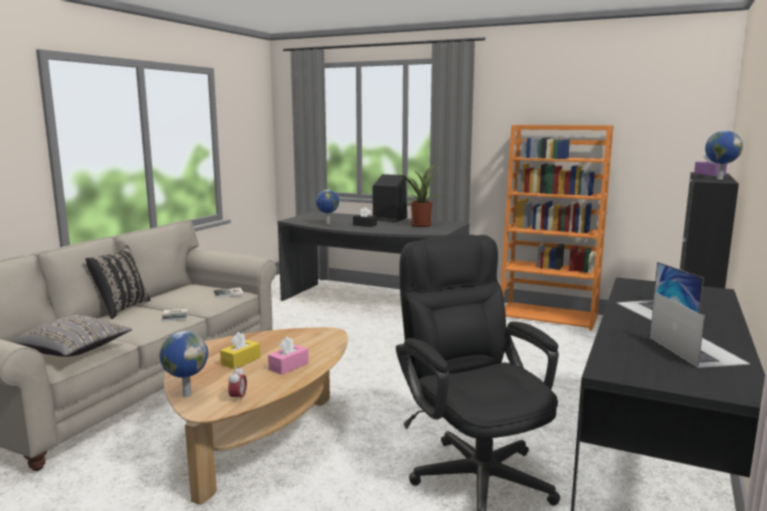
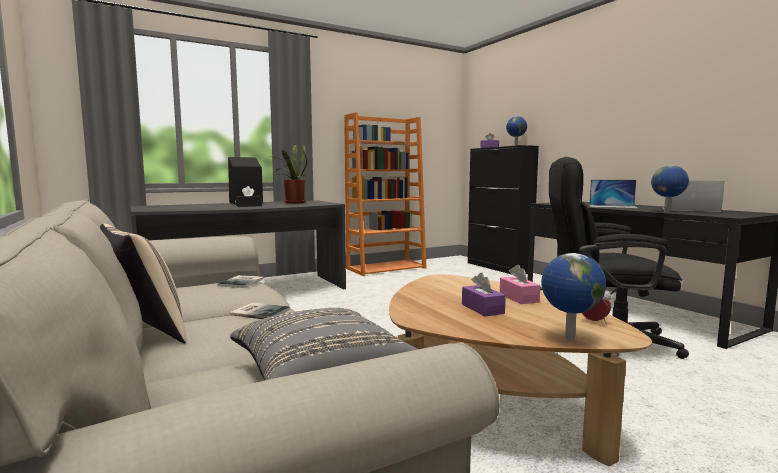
camera: 55 degrees left, 5 degrees down
black pillow [85,245,150,319] -> beige pillow [100,224,186,344]
yellow tissue box [220,332,260,369] -> purple tissue box [462,273,506,316]
globe [316,190,339,224] -> globe moved to [651,165,689,212]

